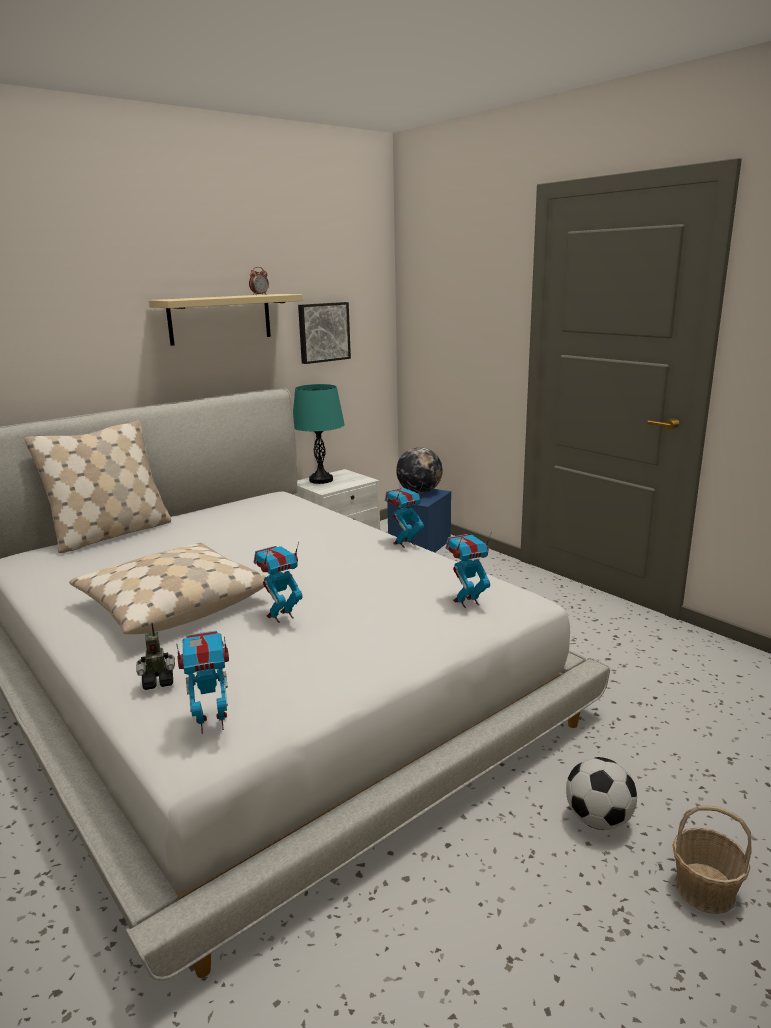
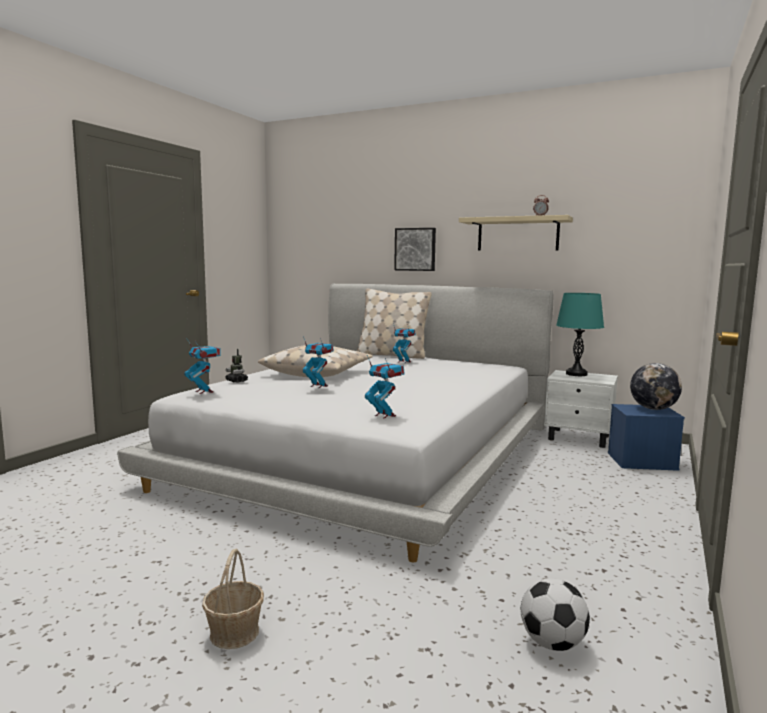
camera: 65 degrees right, 10 degrees down
picture [298,302,351,364] -> picture moved to [394,228,436,271]
toy robot [385,483,424,548] -> toy robot moved to [393,323,416,363]
football [566,757,637,830] -> football moved to [521,578,590,651]

